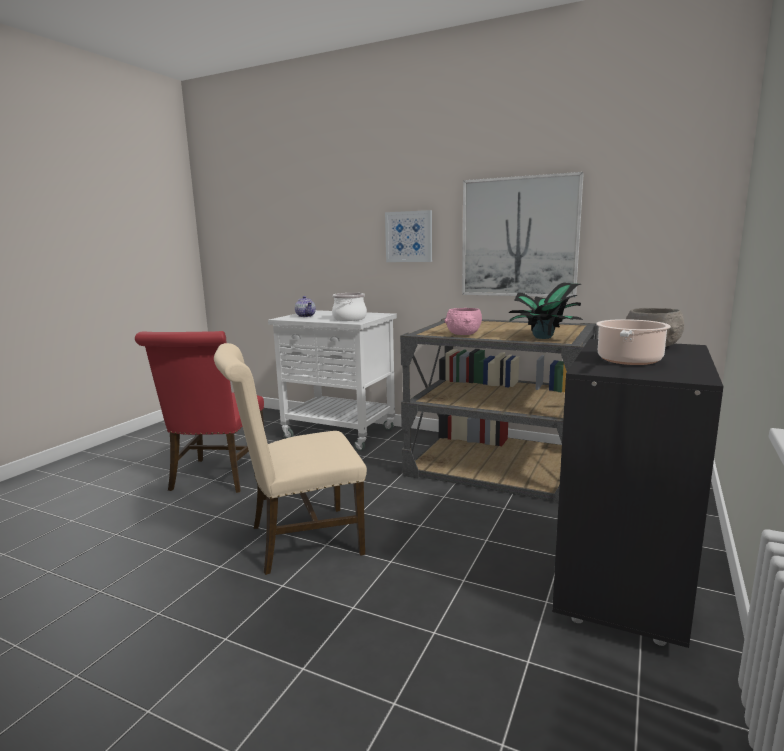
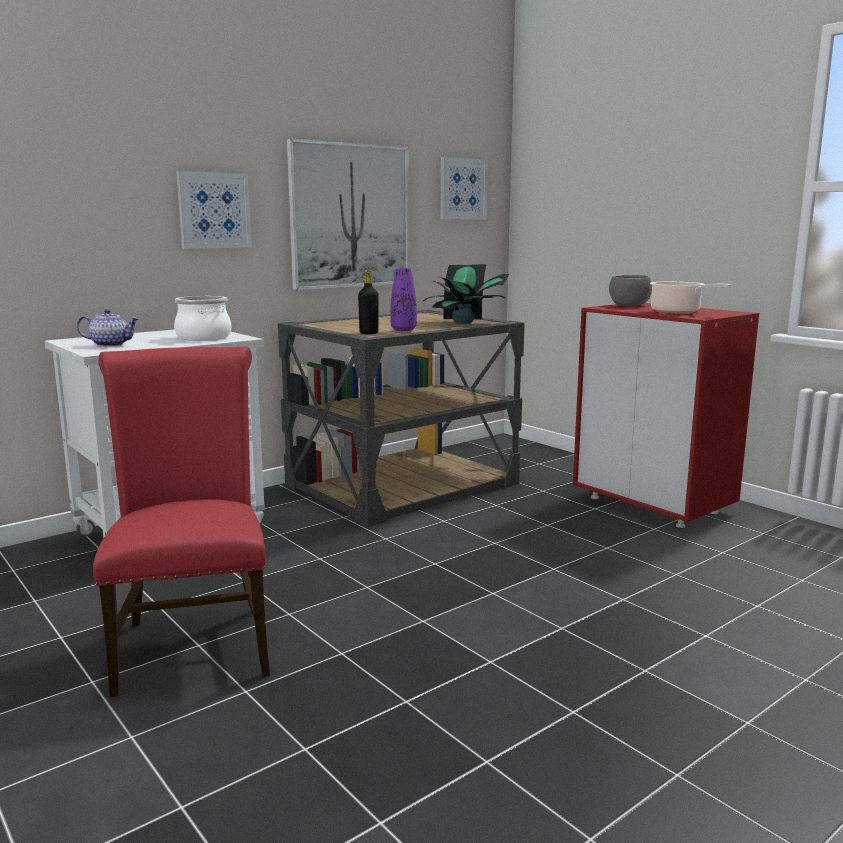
camera: 65 degrees left, 0 degrees up
red chair [135,331,264,493] -> red chair turned 135 degrees counterclockwise [93,347,270,697]
beige chair [214,343,367,575] -> none
pink bowl [445,308,482,335] -> purple vase [390,268,417,331]
black cabinet [552,339,724,648] -> red cabinet [573,303,759,528]
none -> black bottle [358,270,379,334]
none -> picture [441,157,488,219]

